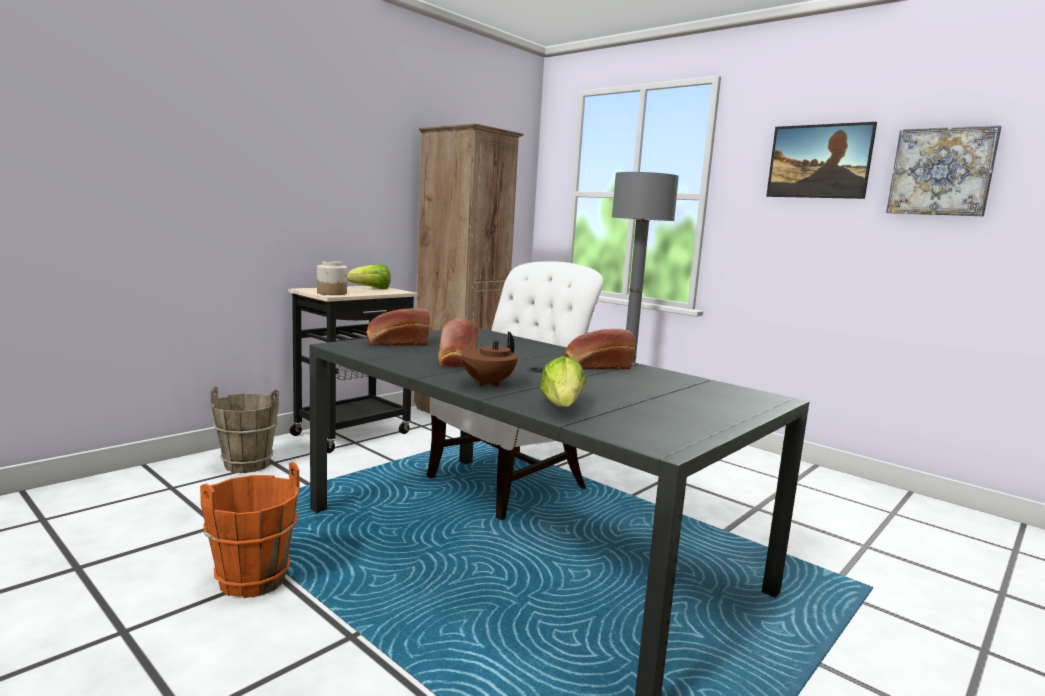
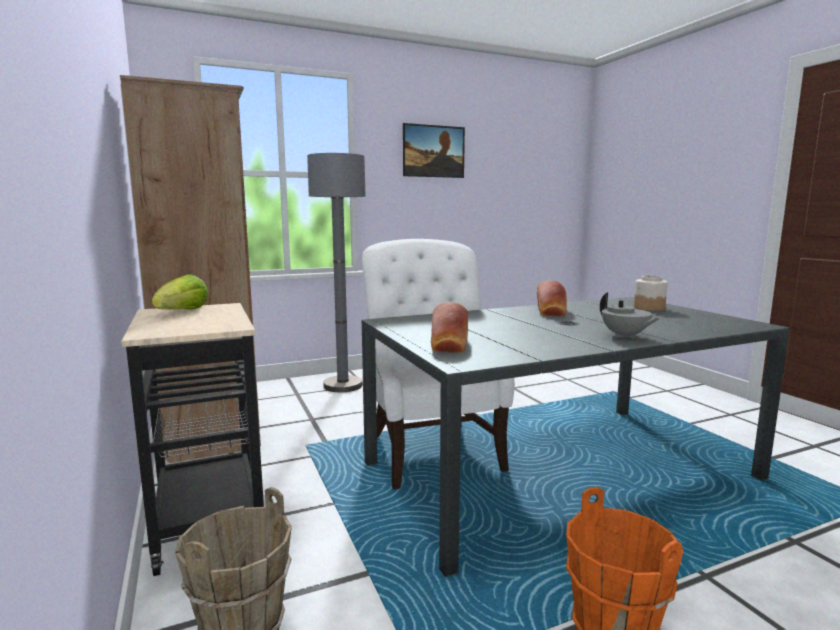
camera: 65 degrees left, 0 degrees up
jar [317,261,347,295] -> jar moved to [634,275,668,311]
bread [438,319,479,367] -> none
brown teapot [461,332,518,386] -> grey teapot [600,292,660,339]
lettuce [540,356,586,407] -> none
picture [886,125,1001,216] -> none

